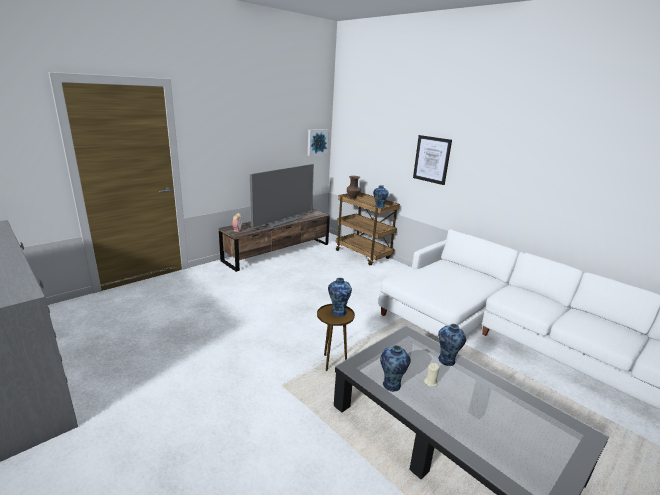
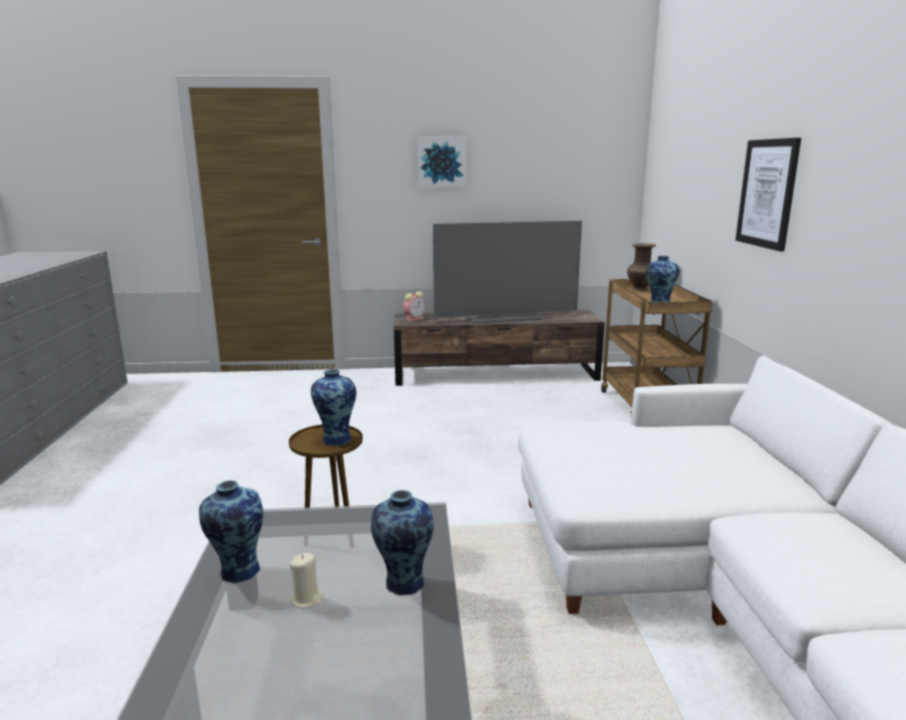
camera: 40 degrees right, 5 degrees down
picture [308,129,329,156] -> picture moved to [418,137,467,188]

